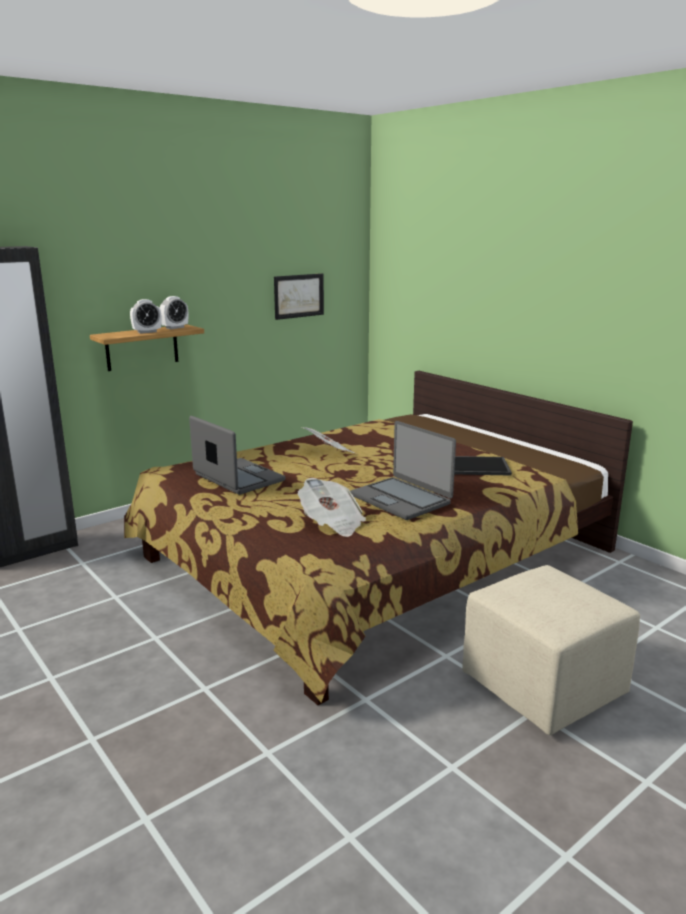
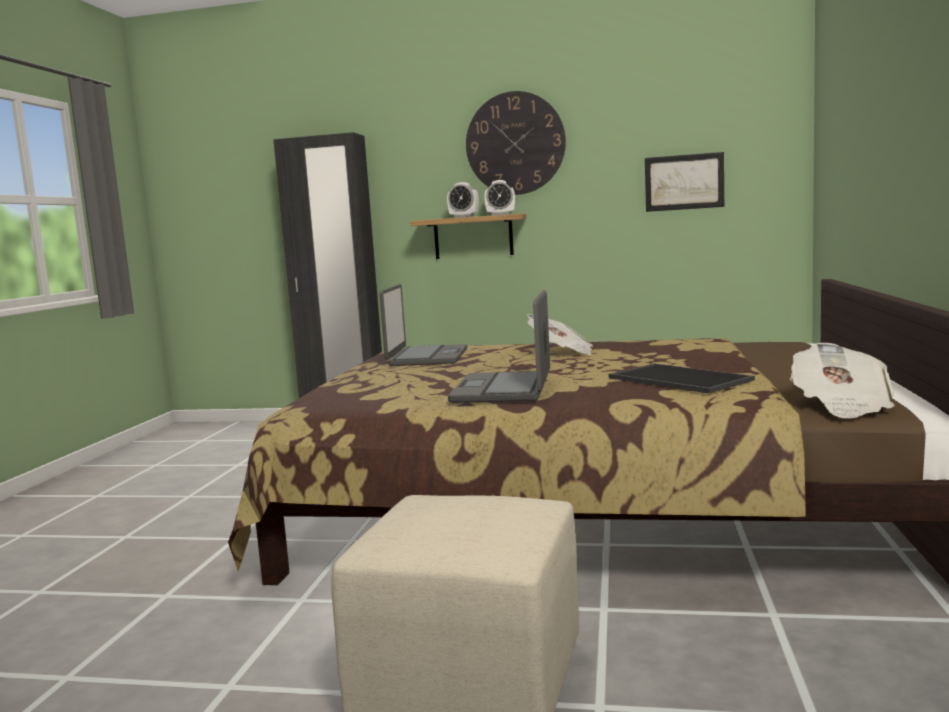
camera: 50 degrees right, 10 degrees down
newspaper [298,478,366,537] -> newspaper moved to [790,343,894,419]
none -> wall clock [466,91,566,195]

